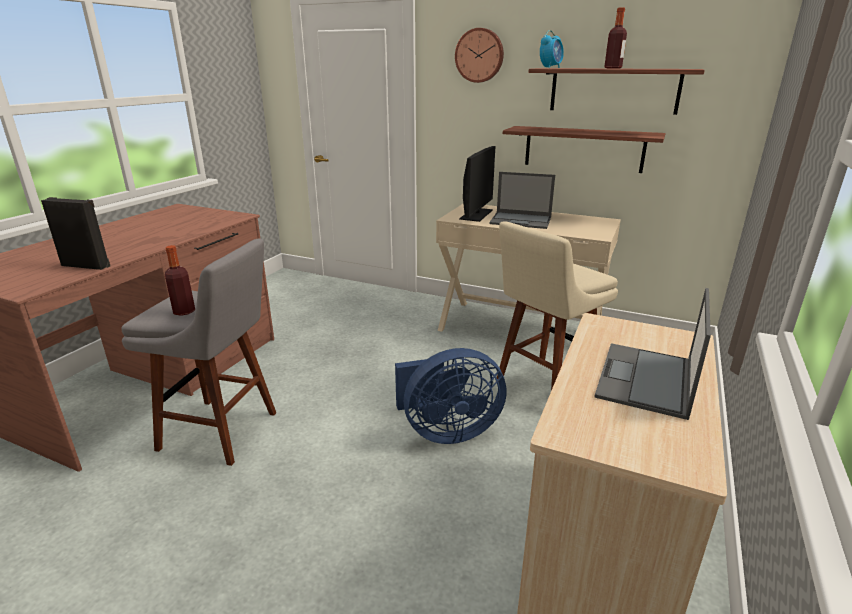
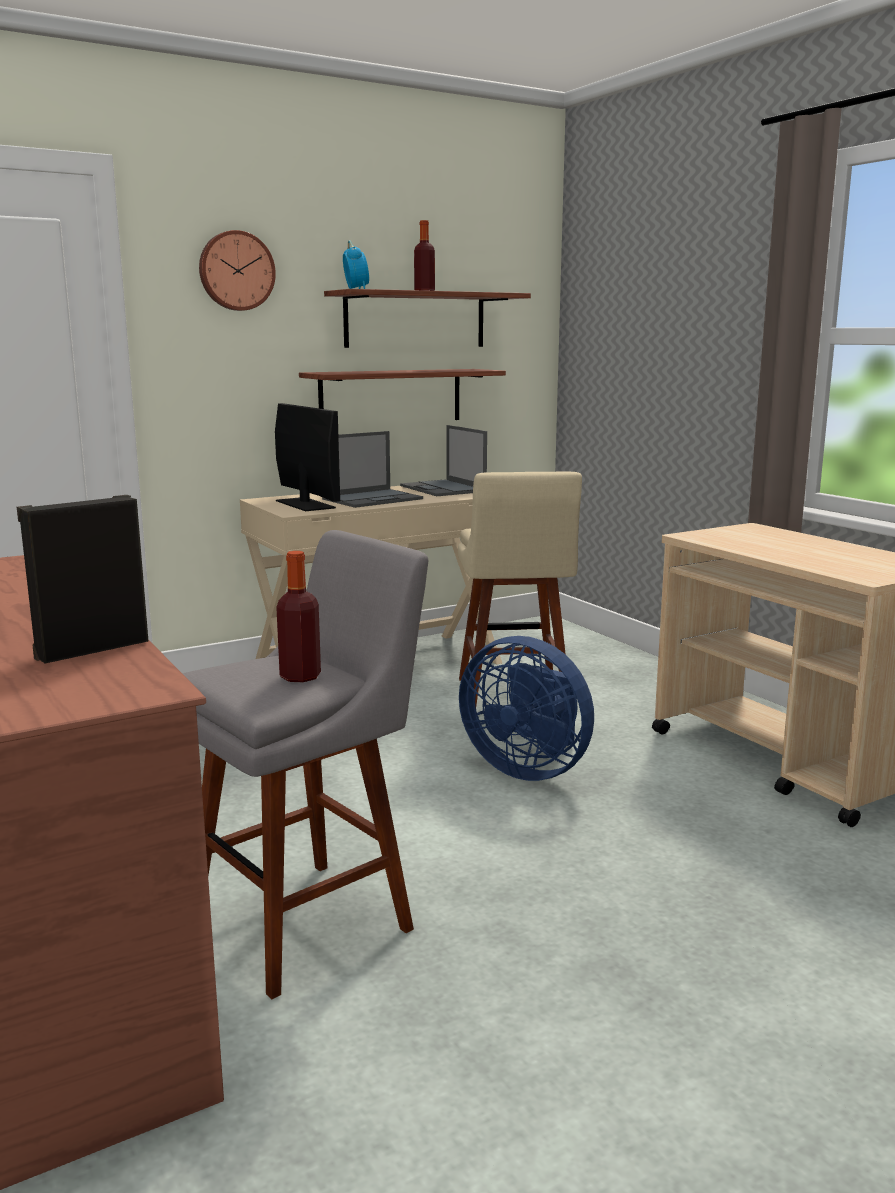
camera: 55 degrees left, 10 degrees down
blue fan [395,348,507,444] -> blue fan turned 105 degrees clockwise [459,636,594,781]
laptop [595,288,711,420] -> laptop moved to [400,425,487,496]

